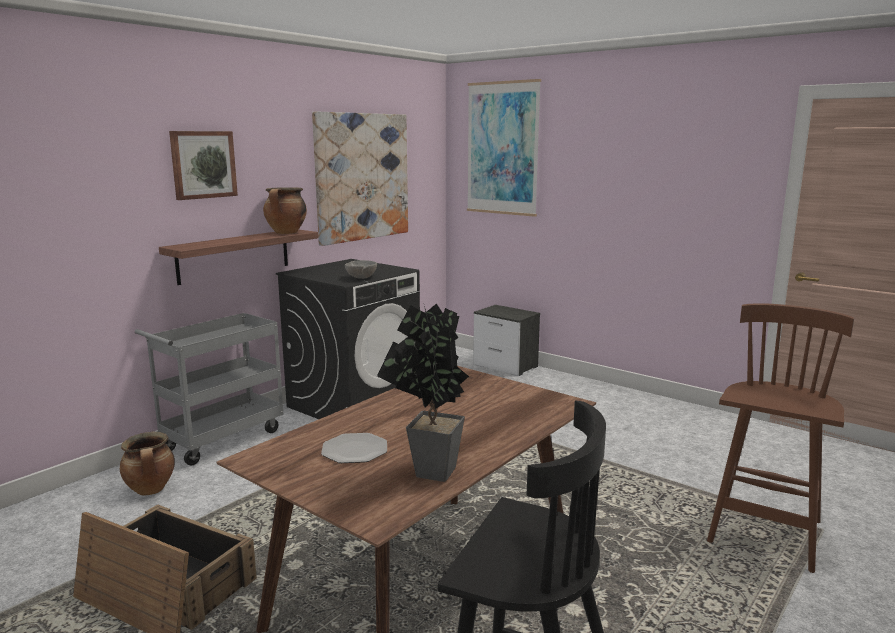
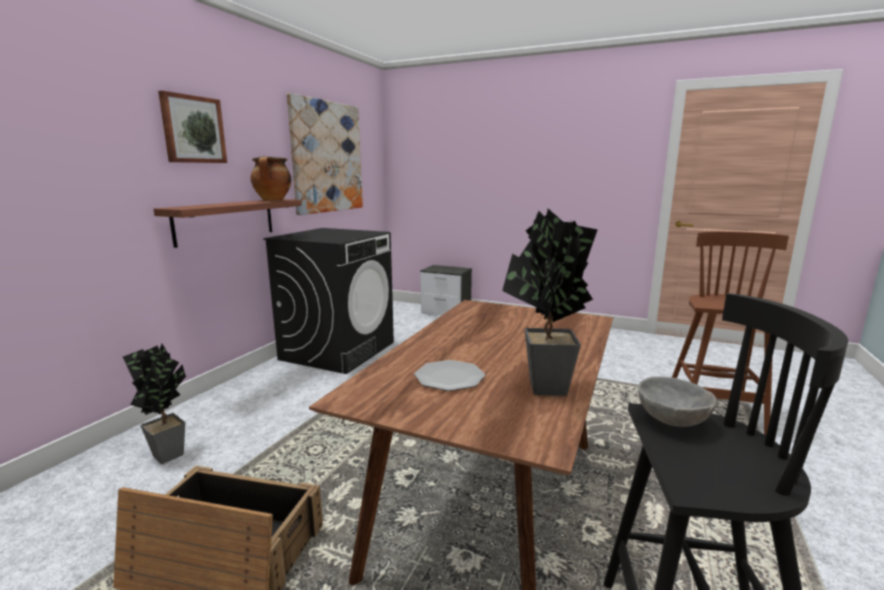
camera: 15 degrees left, 0 degrees up
cooking pot [120,432,175,496] -> potted plant [123,344,186,464]
grey cart [135,313,284,465] -> none
grey bowl [345,260,377,279] -> grey bowl moved to [638,376,717,427]
picture [467,79,541,217] -> none

